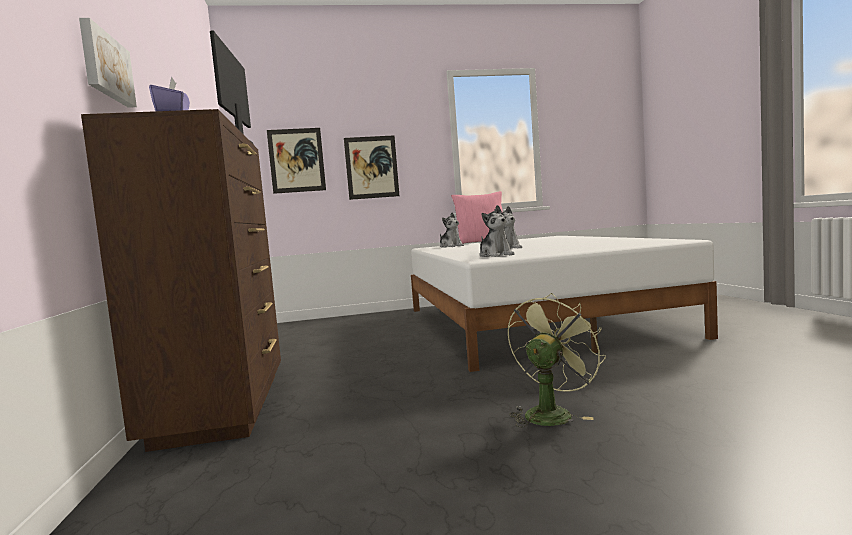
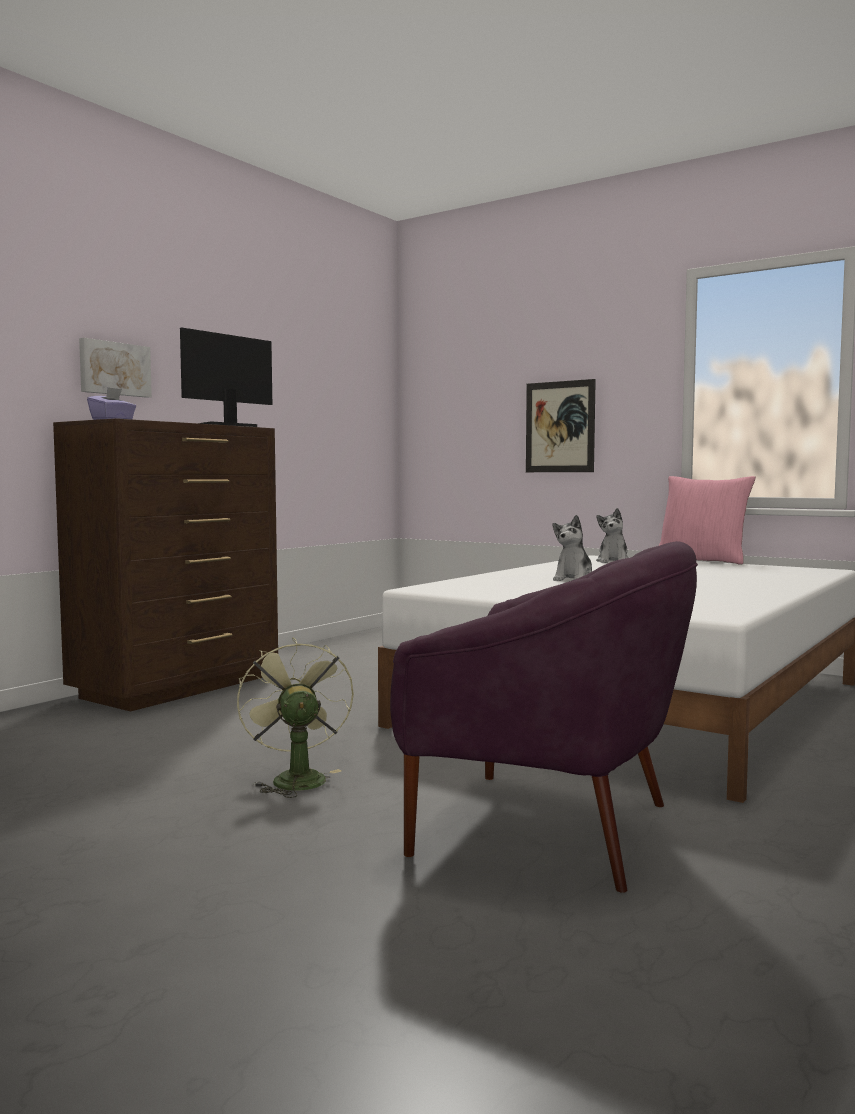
camera: 45 degrees right, 0 degrees up
picture [267,128,326,194] -> none
plush toy [480,205,515,257] -> none
green fan [508,293,606,428] -> green fan turned 105 degrees counterclockwise [237,637,354,798]
none -> purple armchair [390,541,698,893]

